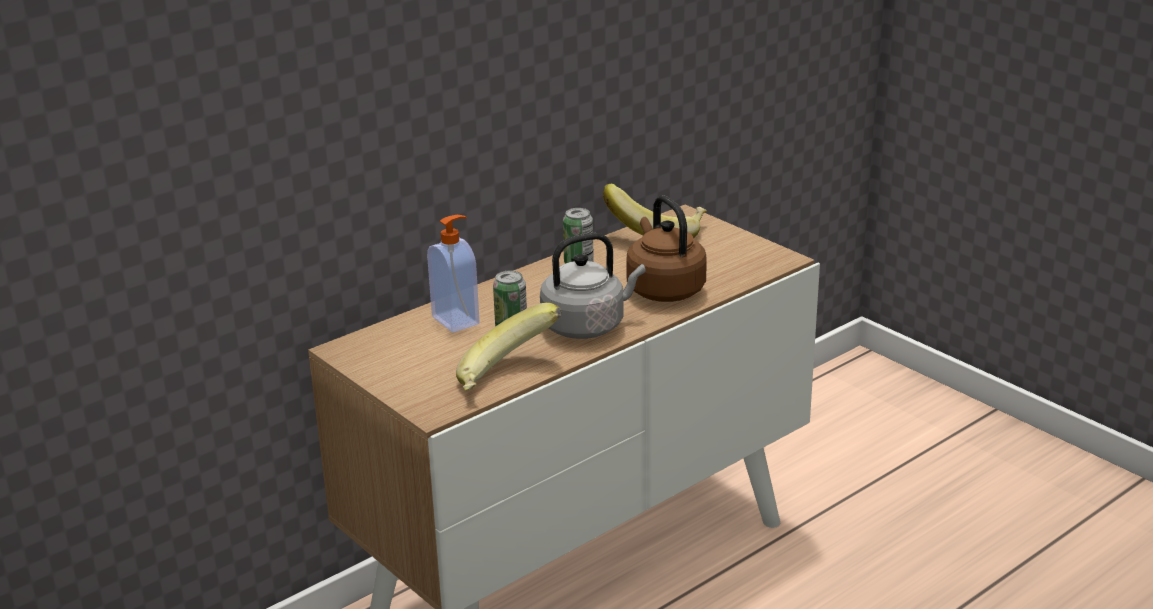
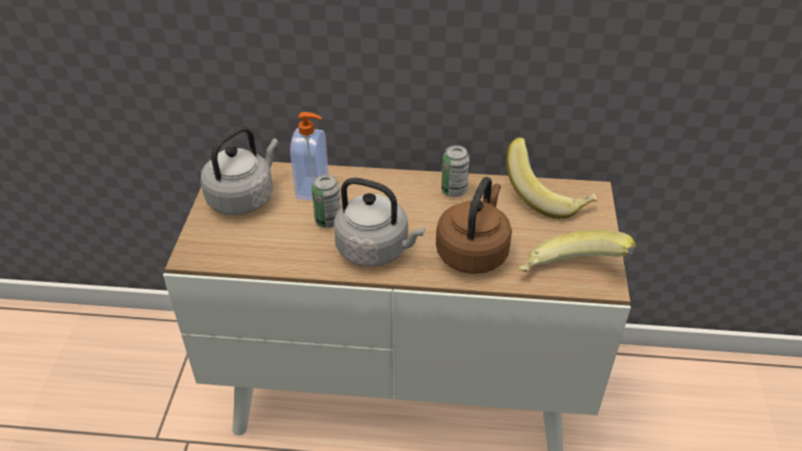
camera: 45 degrees right, 15 degrees up
banana [456,303,561,391] -> banana moved to [519,230,636,272]
none -> grey kettle [201,126,279,215]

